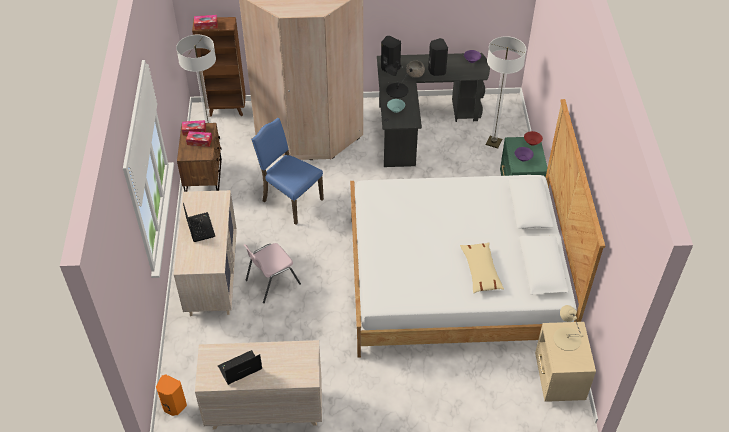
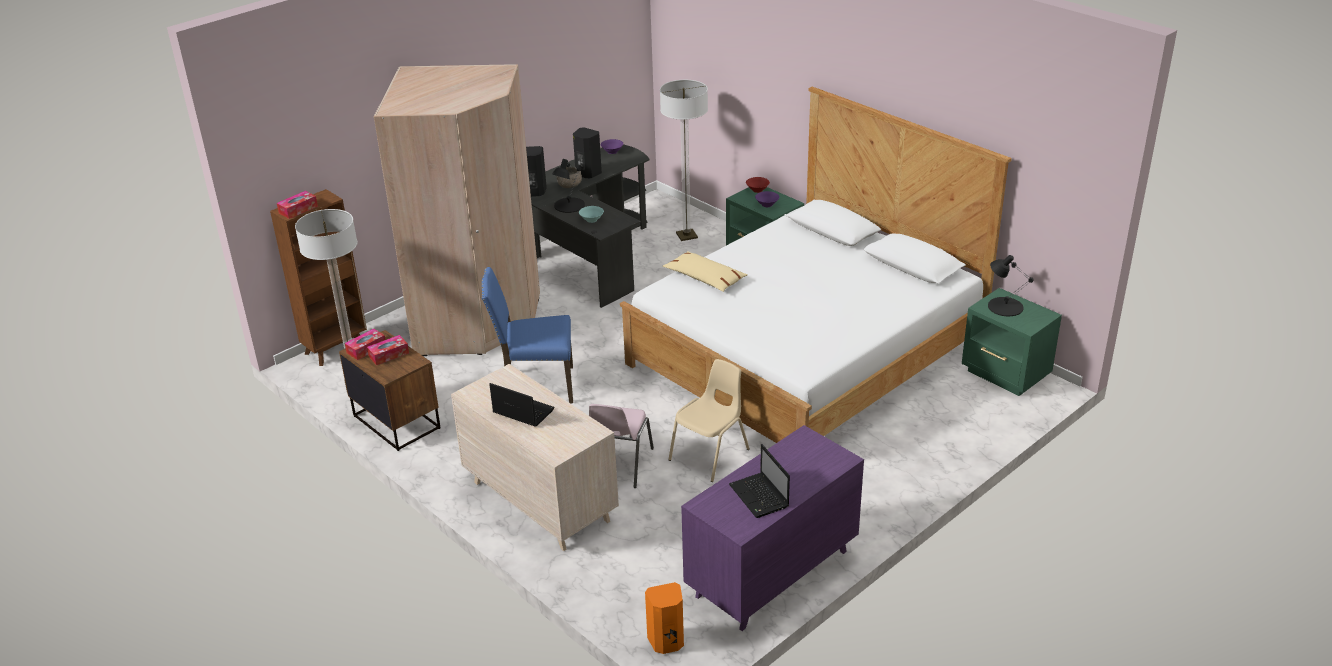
camera: 40 degrees left, 15 degrees down
beige dresser [195,340,322,429] -> purple dresser [681,425,864,631]
laptop [218,350,262,385] -> laptop turned 45 degrees counterclockwise [729,444,790,518]
beige pillow [460,242,504,293] -> beige pillow moved to [663,251,747,292]
beige nightstand [535,322,596,402] -> green nightstand [962,288,1062,396]
beige table lamp [553,305,583,351] -> black table lamp [988,255,1034,316]
none -> beige chair [668,359,750,482]

